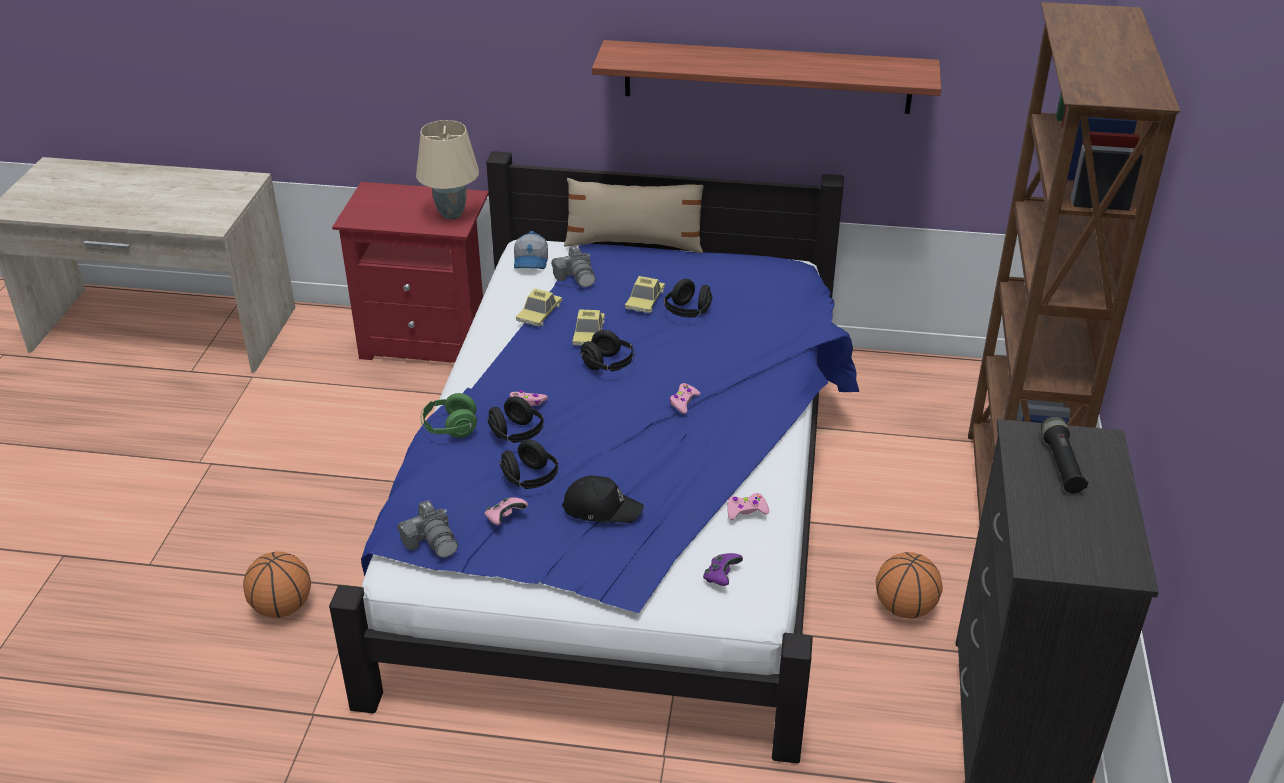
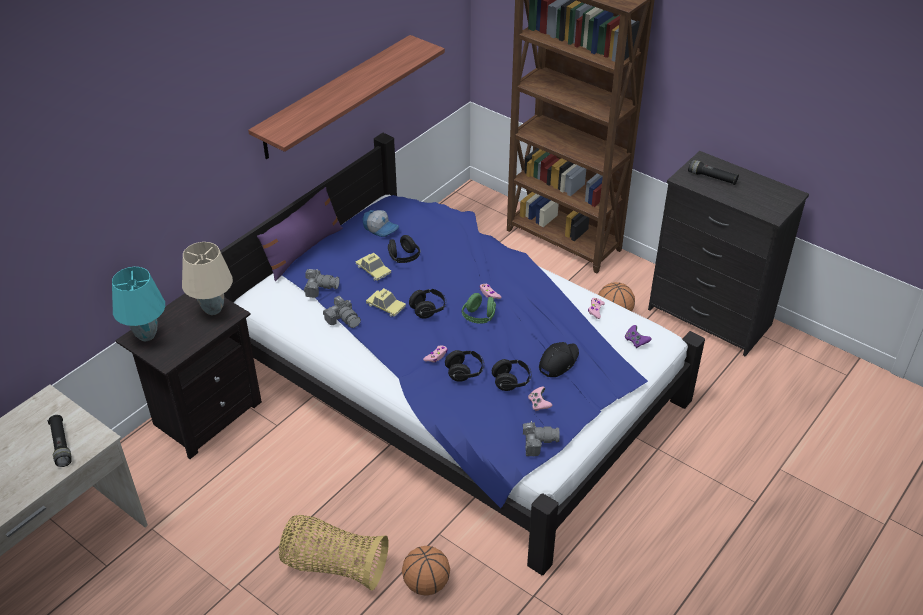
camera: 60 degrees left, 5 degrees up
red nightstand [332,182,489,363] -> black nightstand [115,293,262,459]
green headphones [421,393,477,438] -> green headphones moved to [462,293,496,324]
cap [514,231,548,269] -> cap moved to [363,210,399,237]
toy car [516,288,562,327] -> camera [323,296,361,328]
beige pillow [564,178,703,253] -> purple pillow [257,187,343,281]
none -> black flashlight [47,415,72,467]
none -> turquoise table lamp [112,267,165,341]
none -> basket [279,515,389,591]

